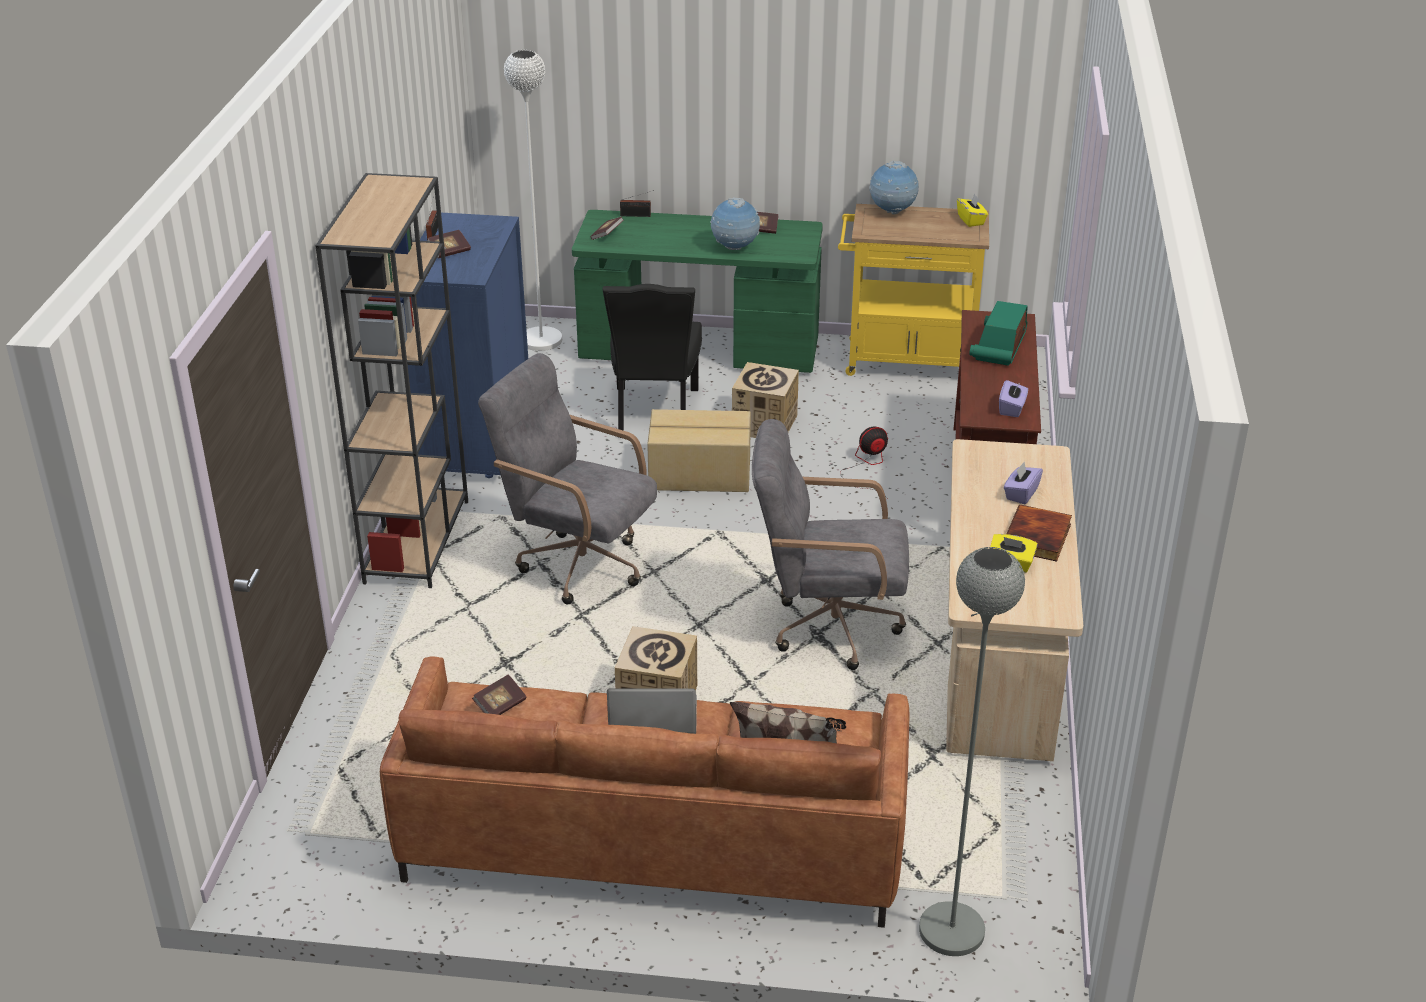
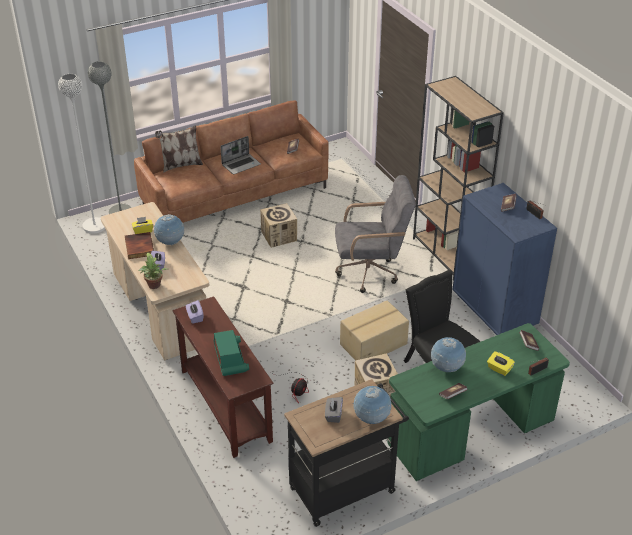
camera: 145 degrees right, 5 degrees up
white floor lamp [504,50,562,351] -> white floor lamp moved to [58,73,105,234]
grey office chair [752,419,909,670] -> none
yellow cart [838,204,989,376] -> black cart [284,379,409,527]
yellow tissue box [957,194,988,227] -> yellow tissue box moved to [487,351,515,376]
none -> potted plant [139,252,168,289]
none -> globe [154,214,184,245]
none -> grey tissue box [325,397,343,423]

